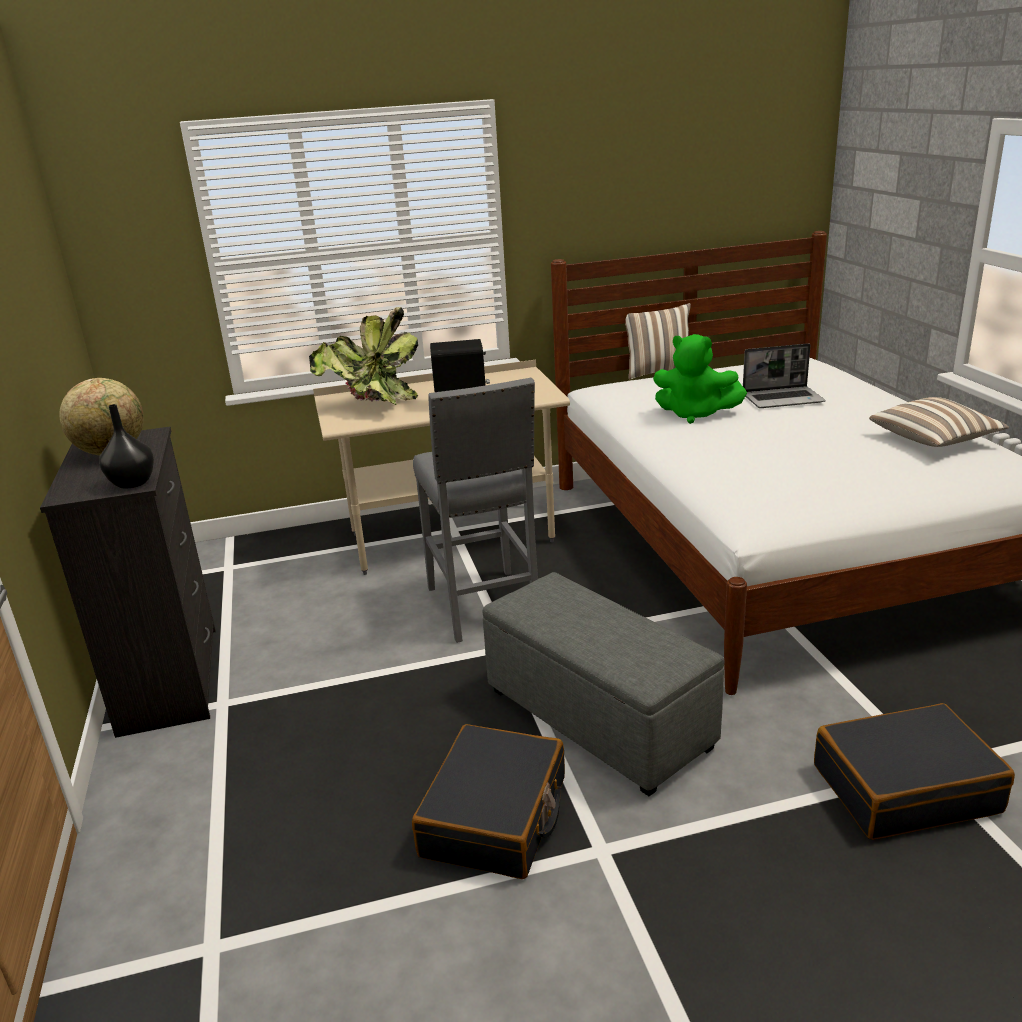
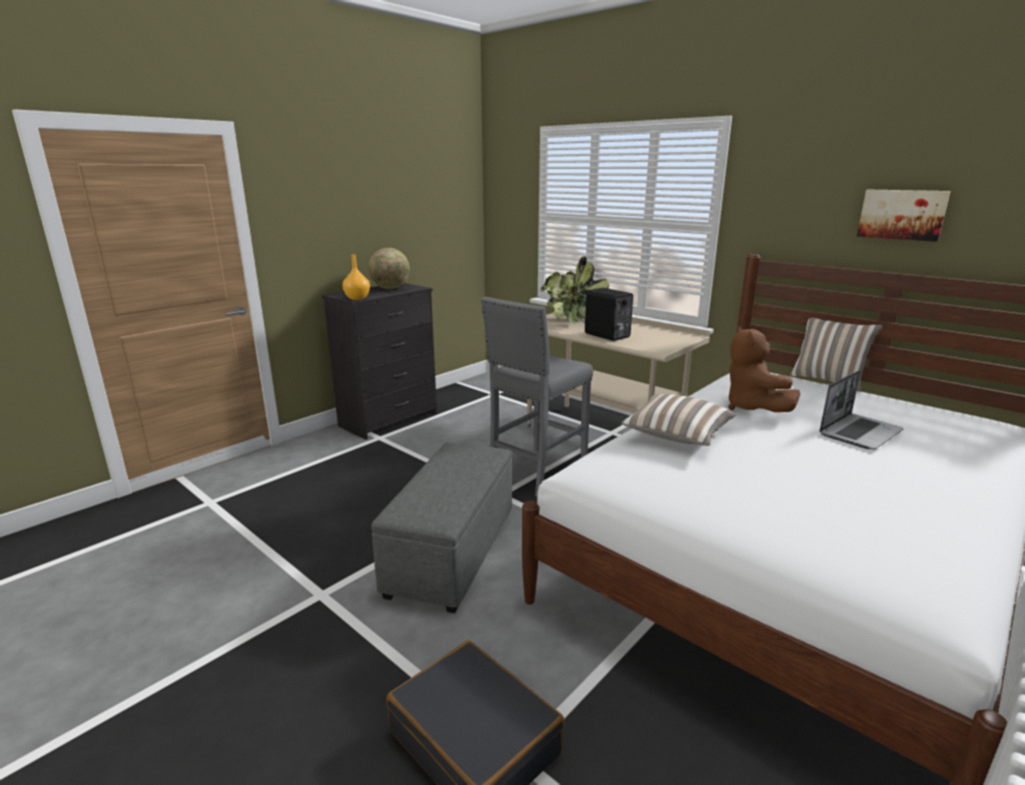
camera: 55 degrees right, 5 degrees down
black vase [99,404,154,488] -> orange vase [342,254,370,300]
black suitcase [412,724,565,879] -> none
green plush toy [653,334,747,424] -> brown plush toy [728,326,800,412]
laptop [743,343,826,408] -> laptop turned 90 degrees counterclockwise [819,370,904,449]
pillow [869,397,1009,447] -> pillow moved to [621,394,736,446]
none -> picture [857,190,951,242]

